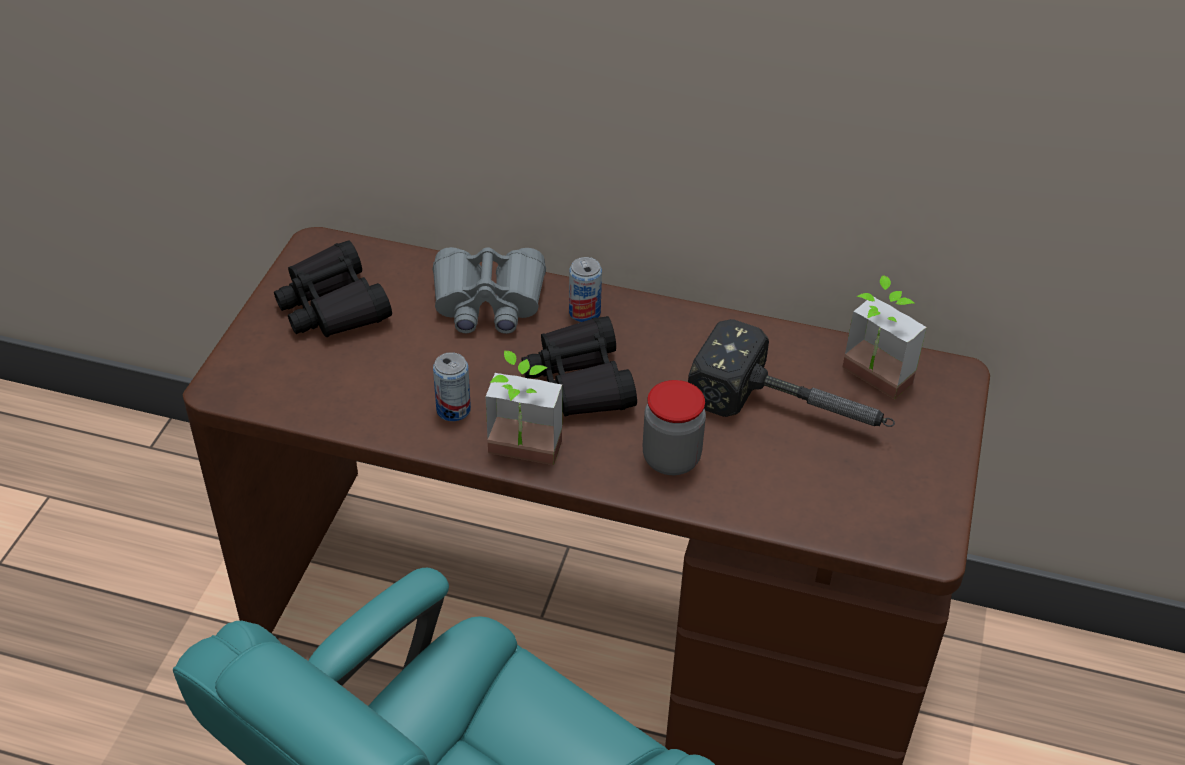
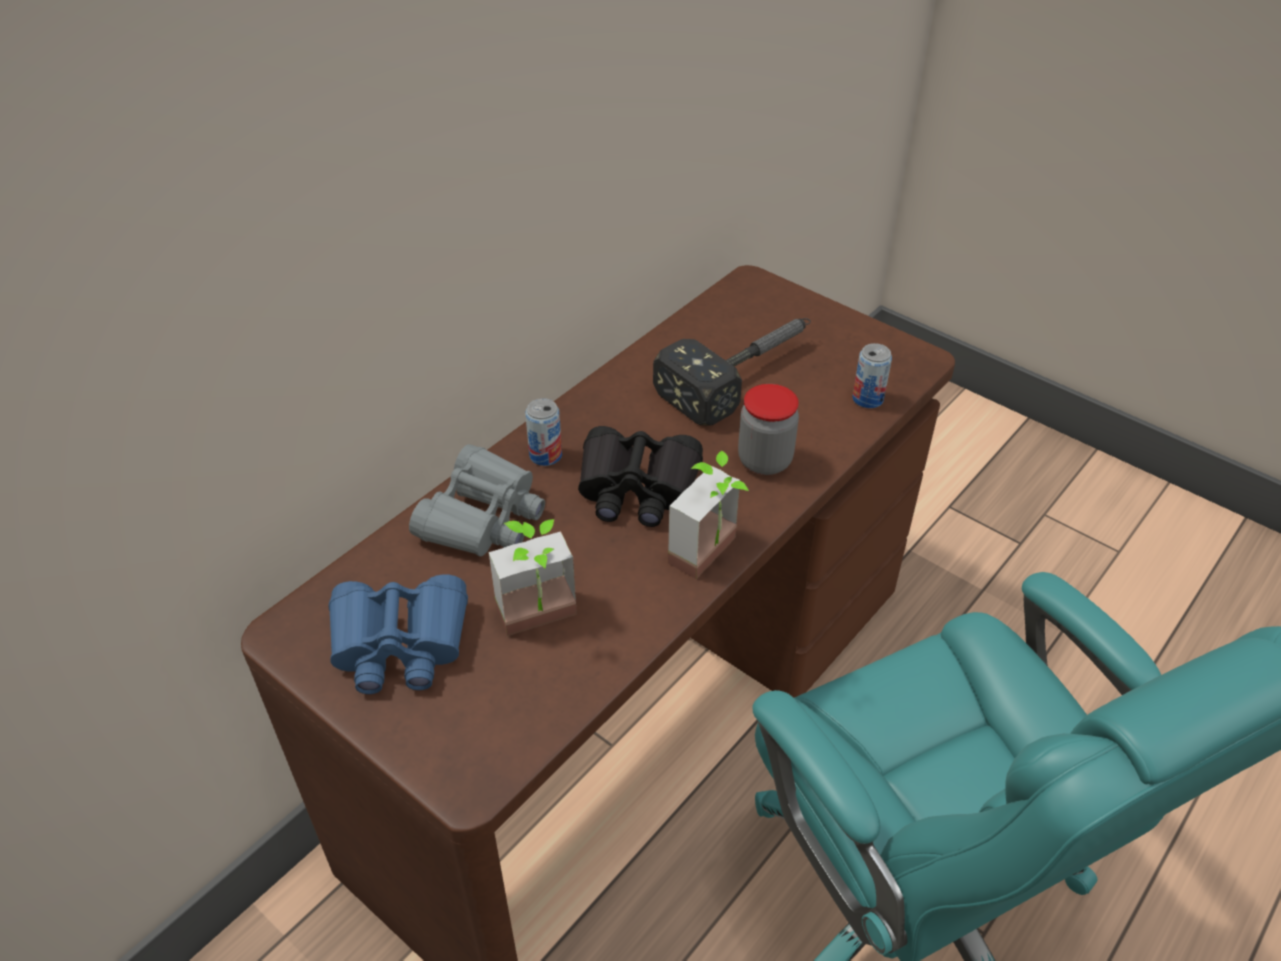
camera: 65 degrees left, 0 degrees up
black binoculars [274,240,392,338] -> blue binoculars [329,574,468,694]
can [433,352,471,421] -> can moved to [852,343,892,408]
potted plant [842,275,927,399] -> potted plant moved to [489,519,577,636]

